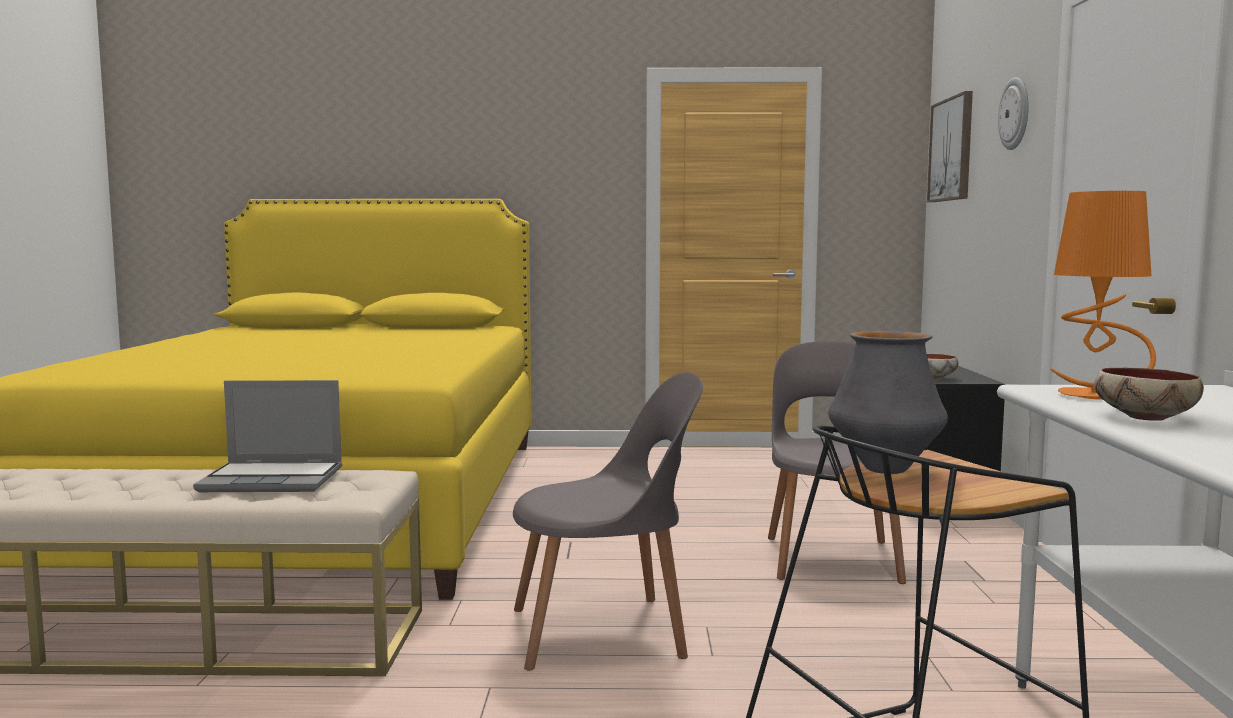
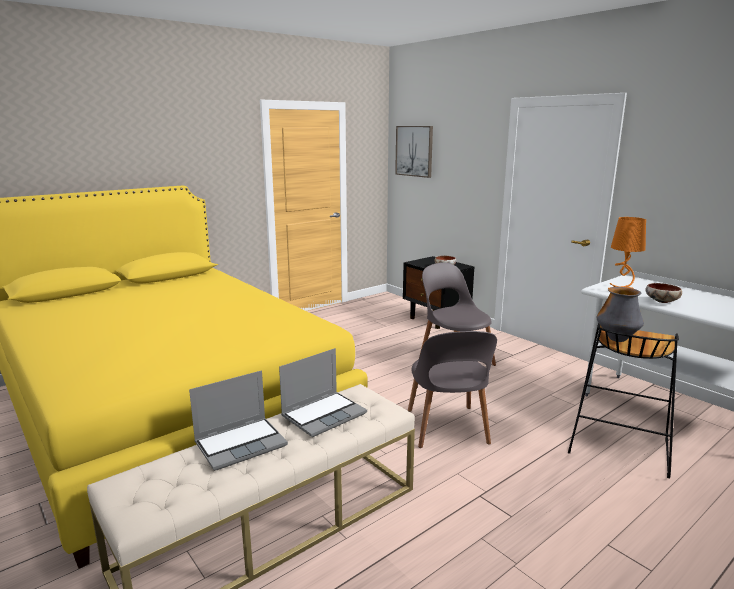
camera: 40 degrees left, 10 degrees up
grey chair [513,372,703,671] -> grey chair turned 135 degrees clockwise [408,331,497,448]
wall clock [998,77,1029,150] -> none
none -> laptop [189,370,288,471]

